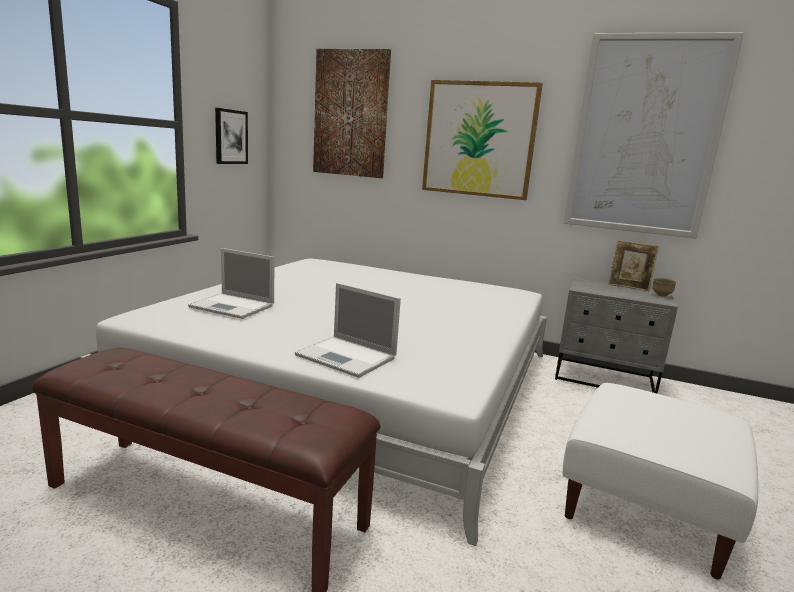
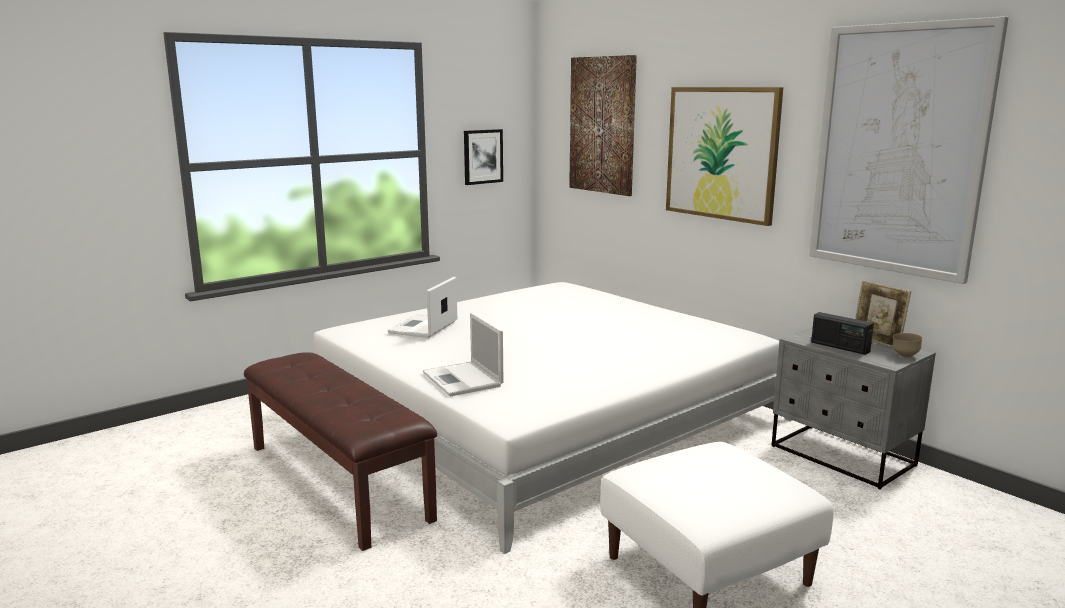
camera: 30 degrees right, 0 degrees up
laptop [188,248,275,319] -> laptop turned 60 degrees clockwise [388,277,457,338]
none -> radio [811,312,874,355]

